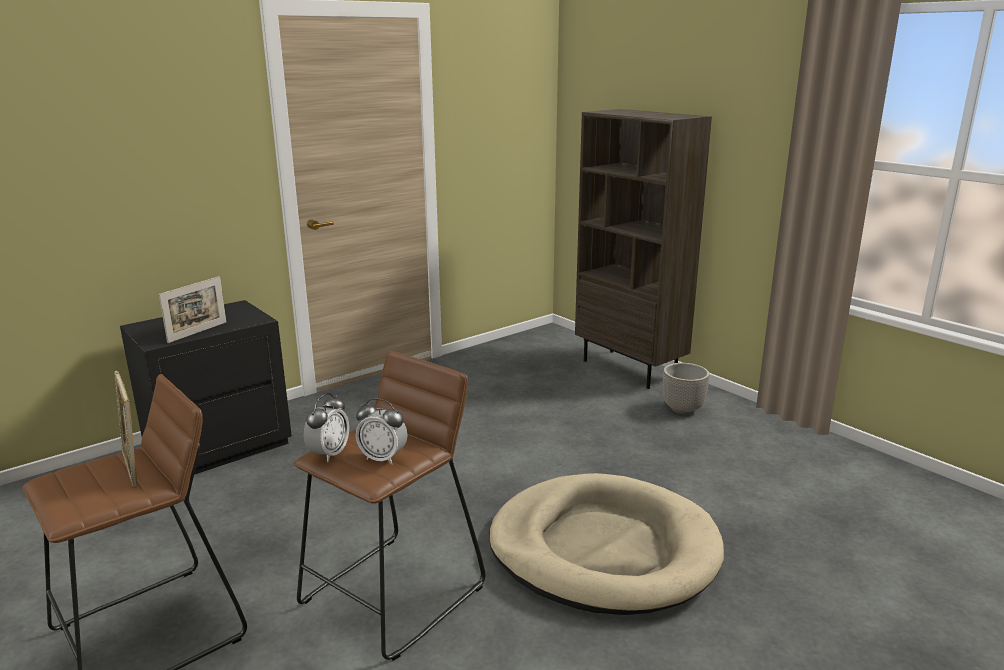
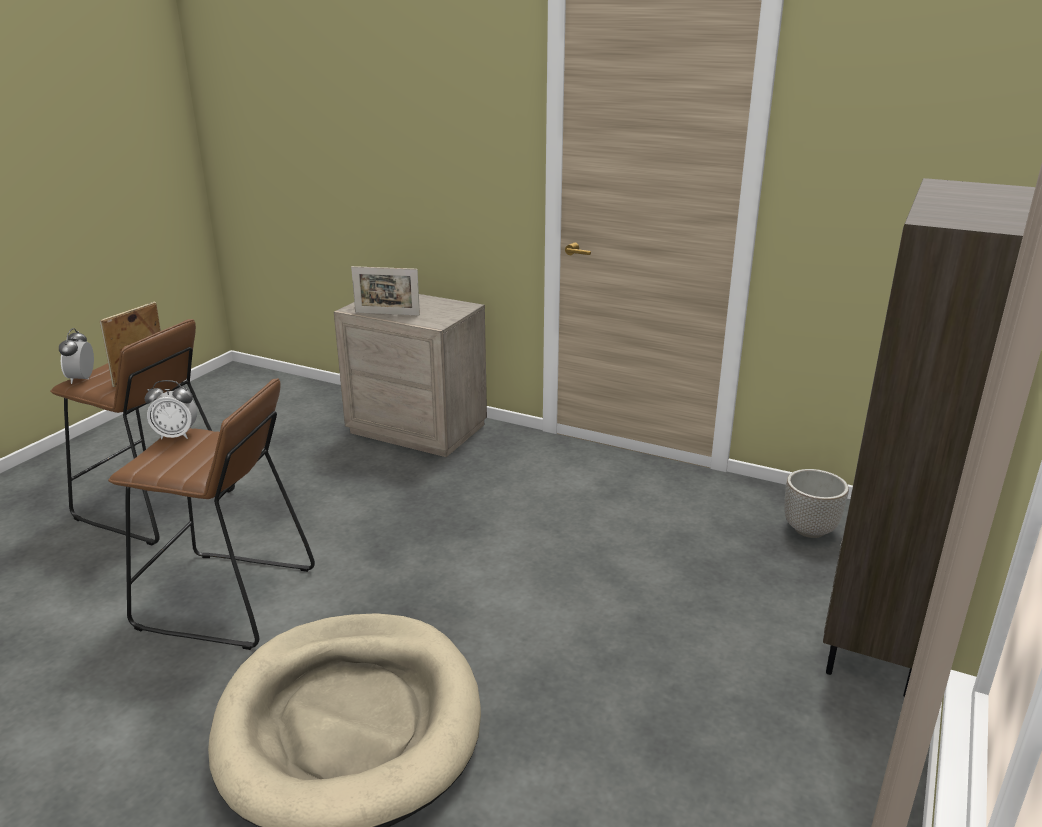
camera: 65 degrees right, 5 degrees up
black nightstand [120,300,292,475] -> beige nightstand [334,294,487,457]
alarm clock [356,398,407,465] -> alarm clock moved to [59,328,94,384]
planter [663,363,710,414] -> planter moved to [785,469,849,538]

